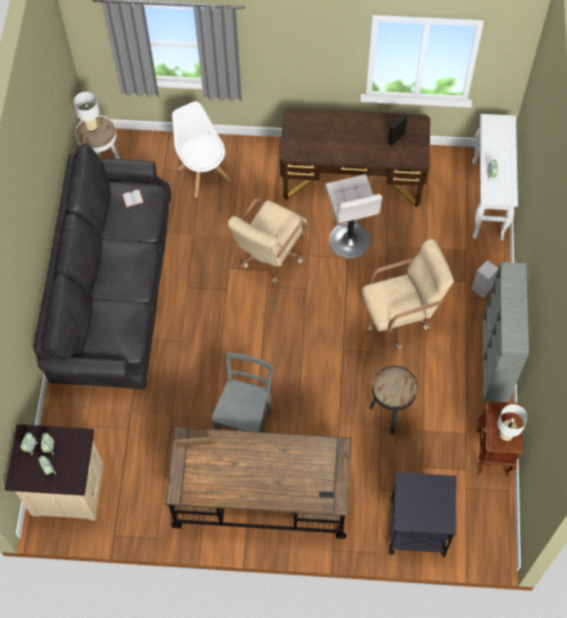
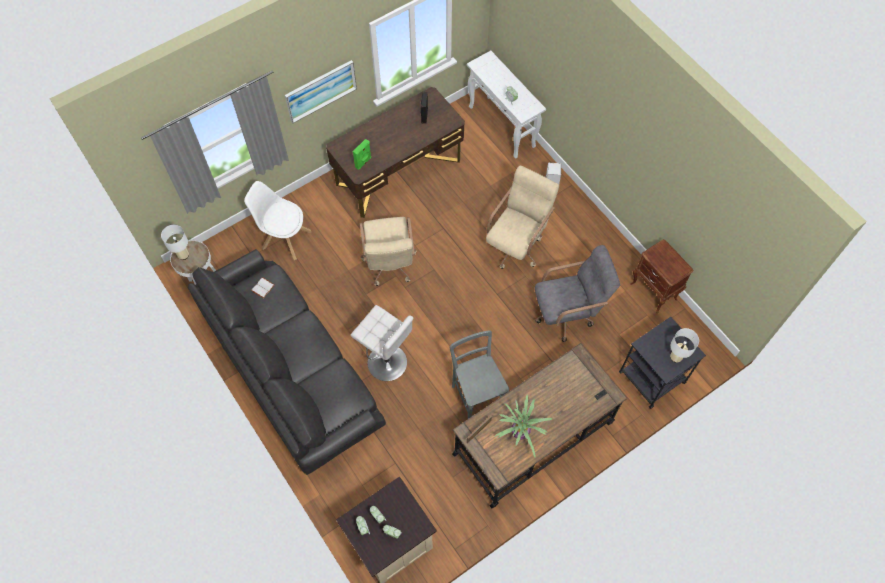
camera: 40 degrees left, 0 degrees up
white stool [325,174,382,258] -> white stool moved to [351,305,413,381]
black side table [370,366,418,434] -> grey office chair [535,245,620,342]
grey bookcase [483,262,529,403] -> none
white table lamp [498,404,528,441] -> white table lamp moved to [670,328,699,363]
none -> picture [285,60,357,123]
none -> green speaker [353,139,371,170]
none -> potted plant [495,395,553,457]

